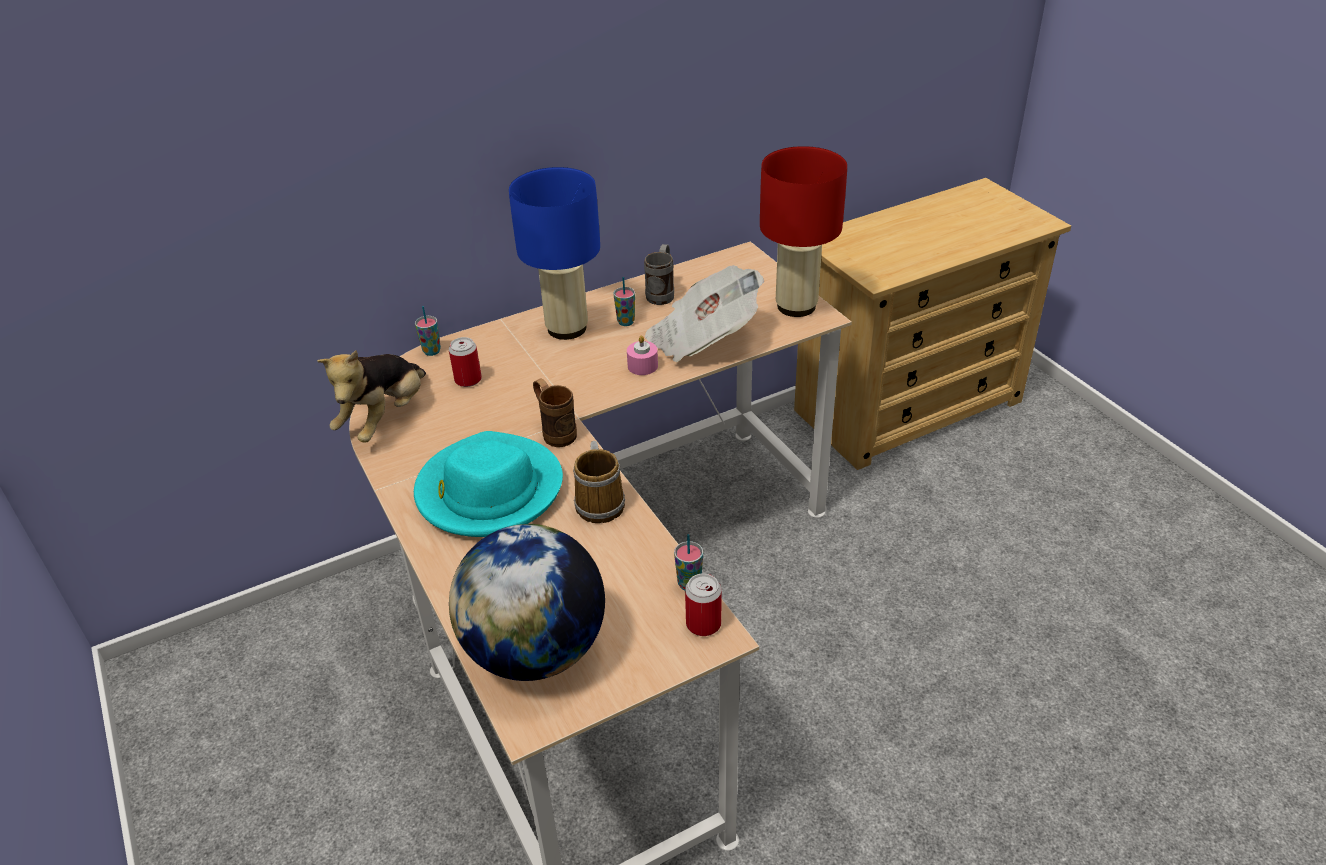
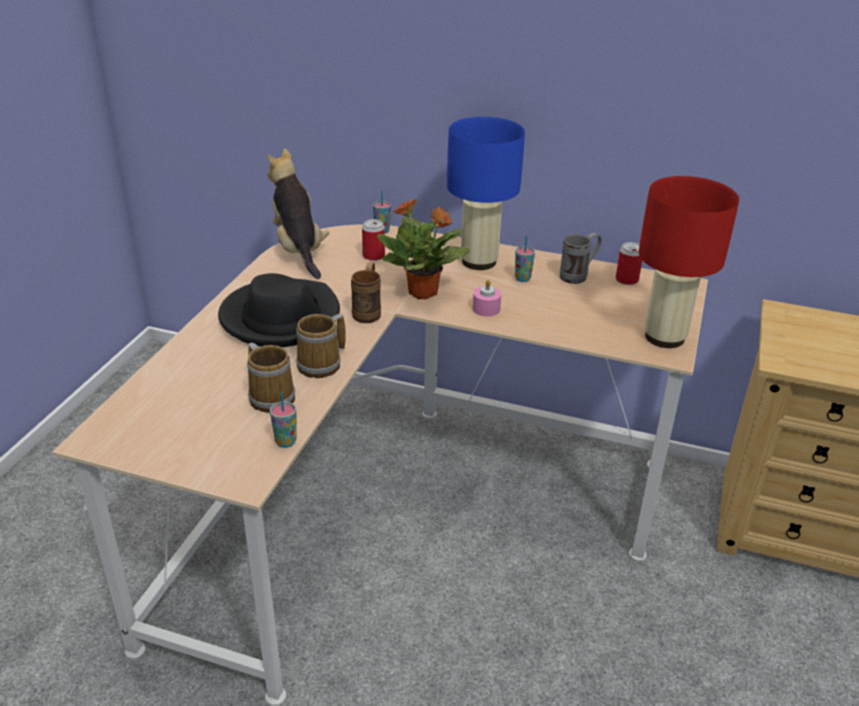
camera: 45 degrees right, 5 degrees down
plush toy [317,351,426,443] -> plush toy turned 90 degrees clockwise [267,148,329,279]
turquoise hat [414,431,563,537] -> black hat [218,273,340,347]
globe [449,524,605,681] -> none
newspaper [645,265,764,362] -> none
can [685,573,721,636] -> can moved to [615,242,642,285]
none -> mug [247,343,295,413]
none -> potted plant [377,199,470,299]

